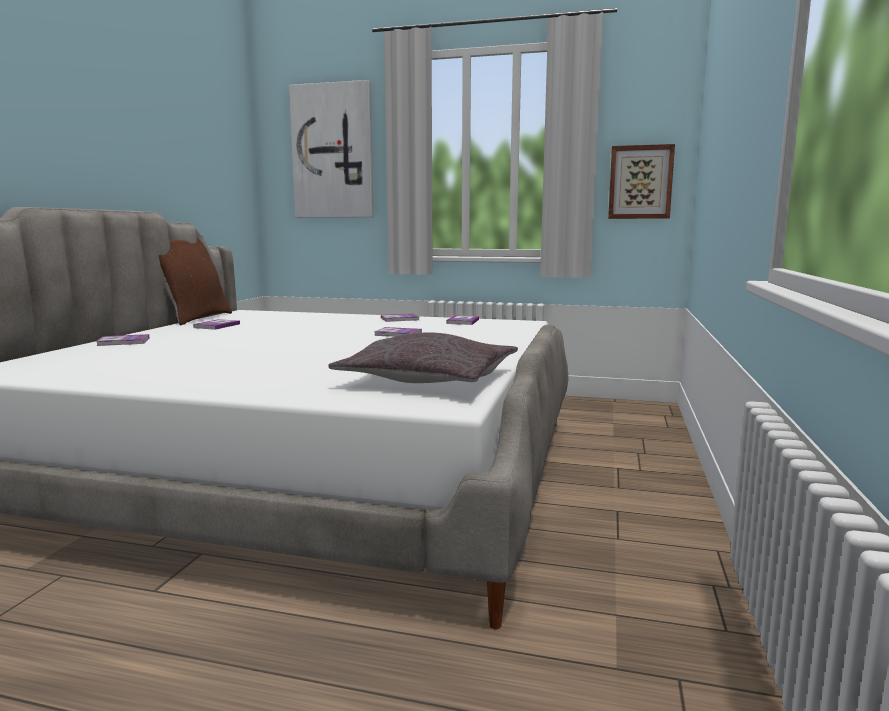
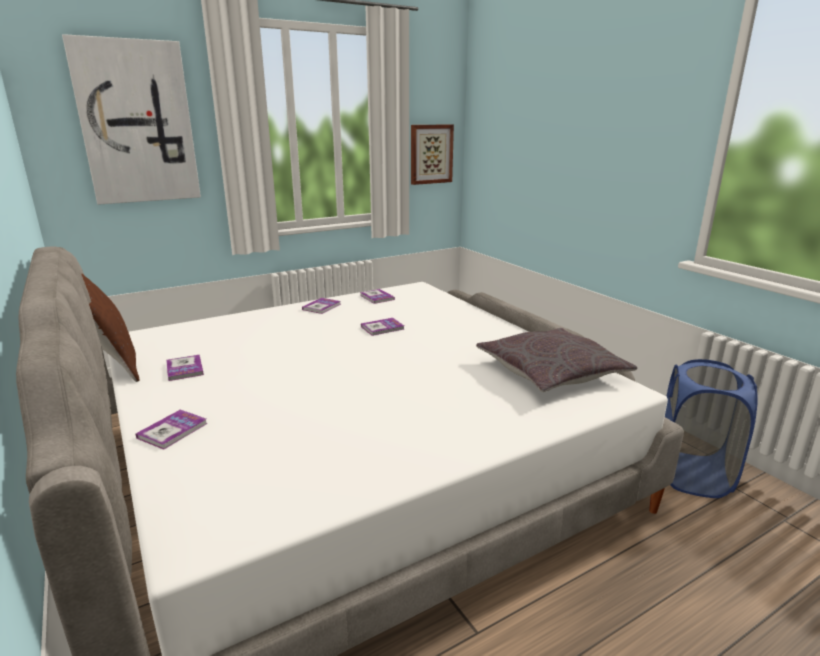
camera: 45 degrees left, 10 degrees up
none -> blue laundry basket [665,359,758,498]

